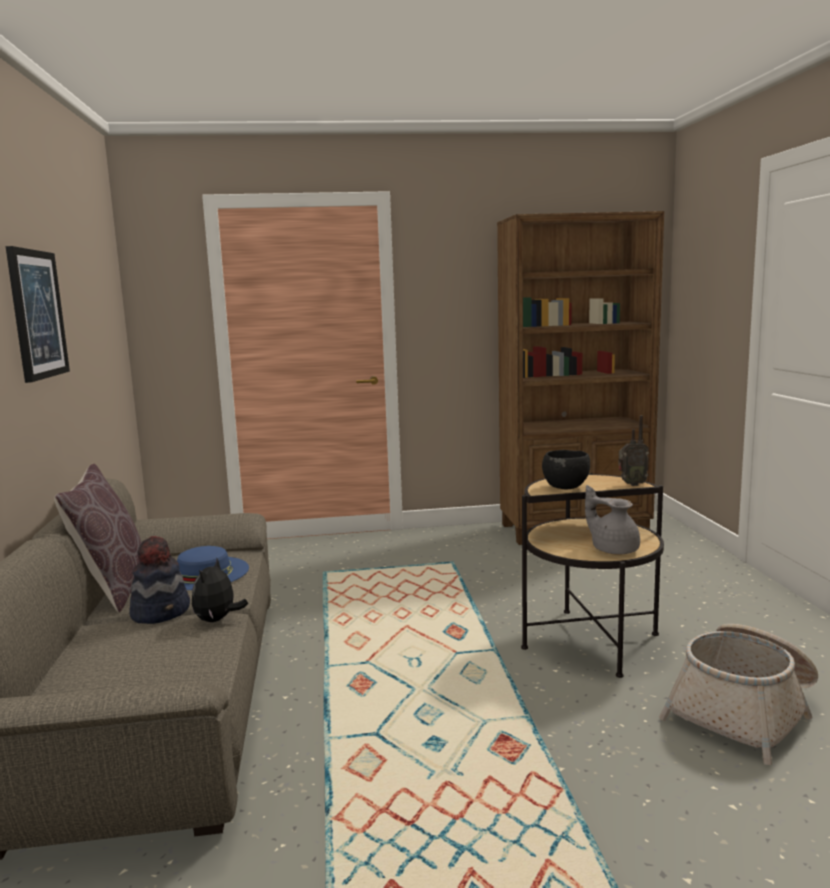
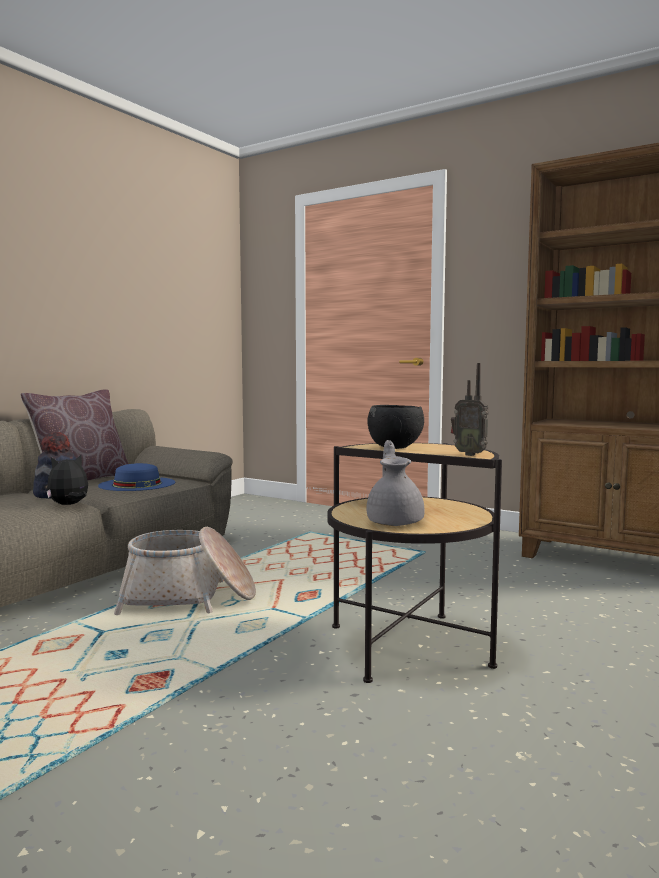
camera: 40 degrees right, 5 degrees down
picture [6,246,70,383] -> none
basket [659,624,818,765] -> basket moved to [114,527,256,615]

